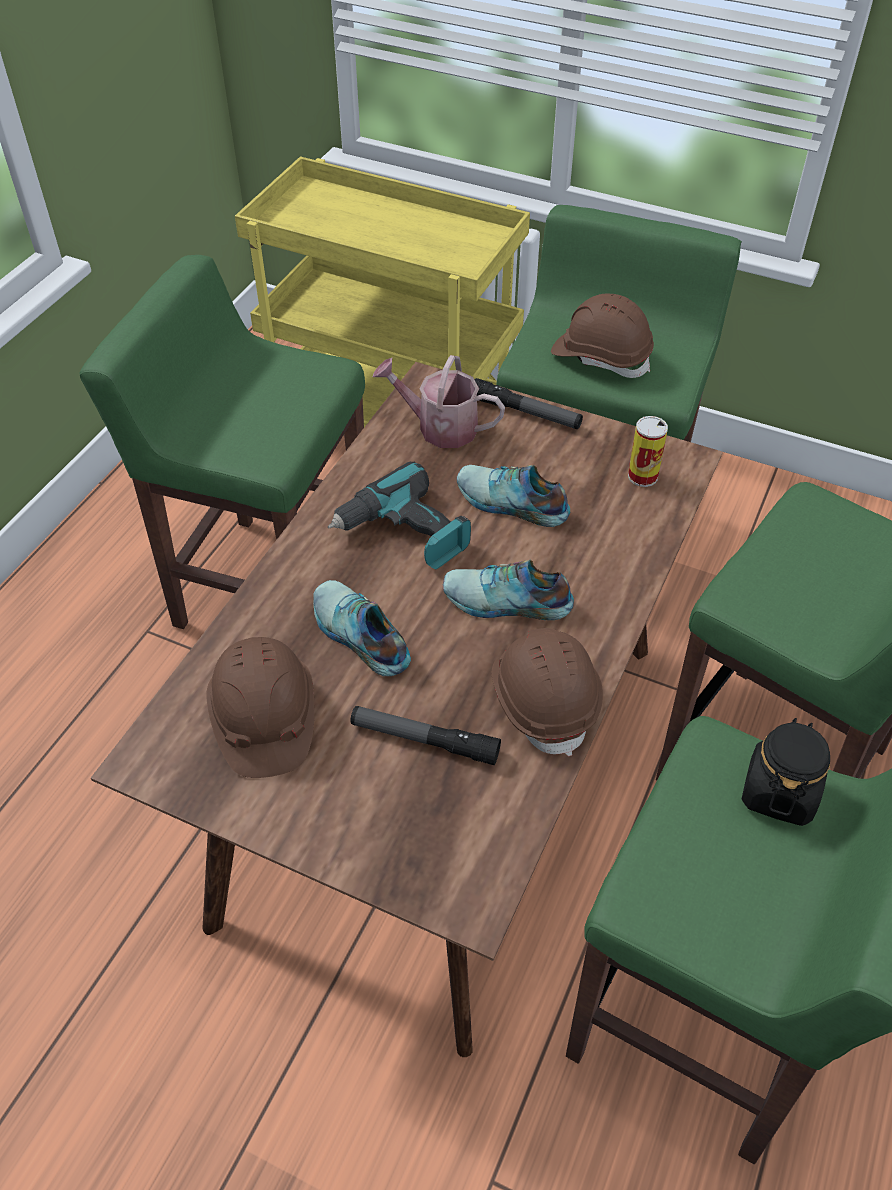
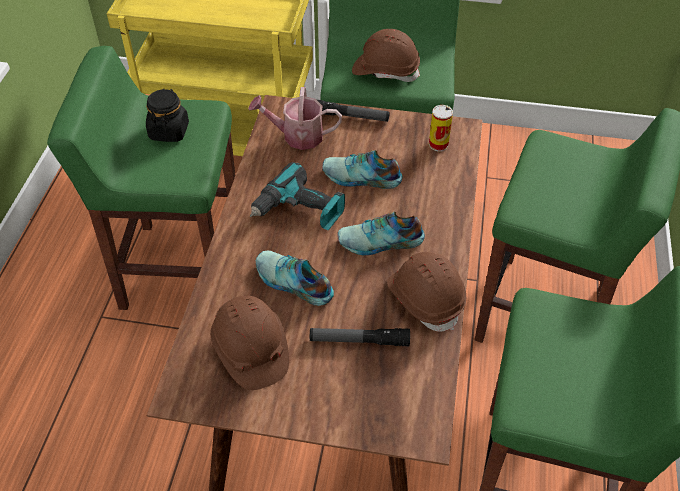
camera: 15 degrees left, 0 degrees up
black jar [742,718,830,826] -> black jar moved to [146,89,189,142]

